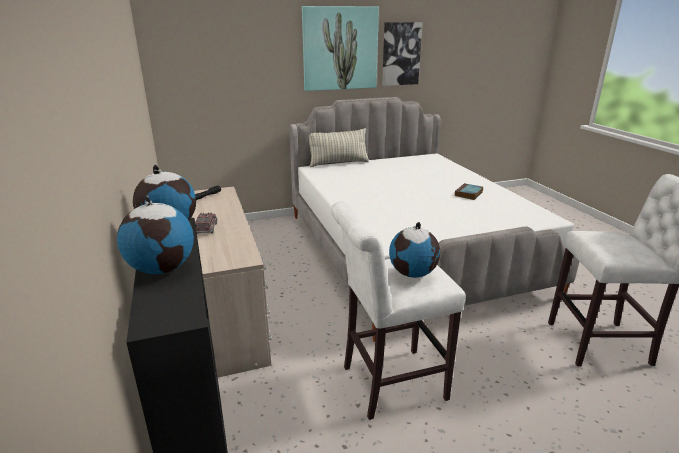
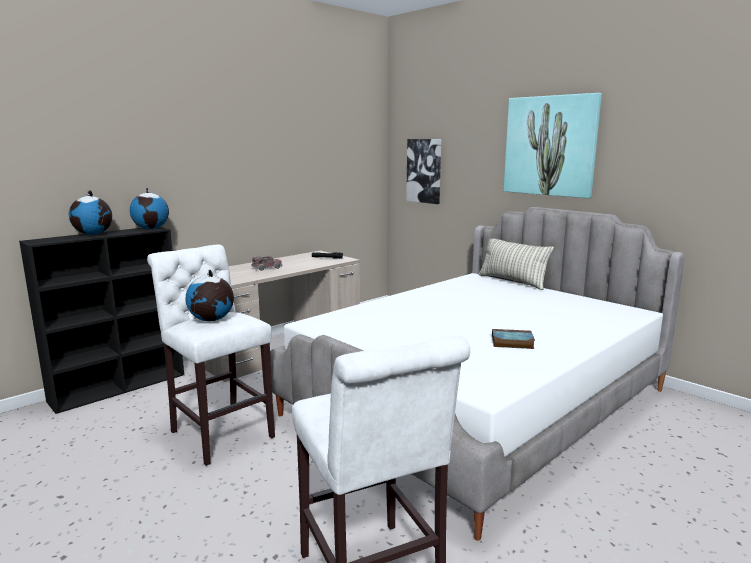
camera: 65 degrees right, 10 degrees down
picture [382,22,422,86] -> picture moved to [406,139,441,204]

